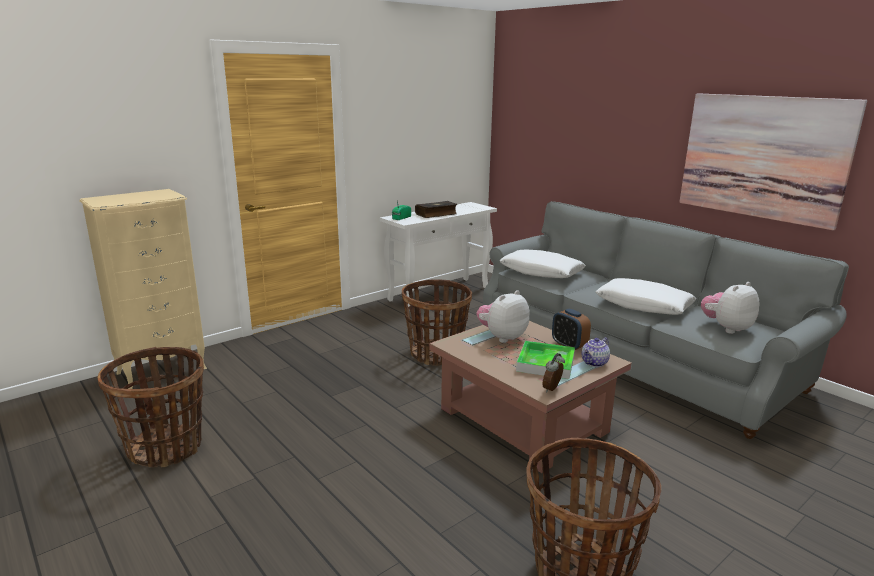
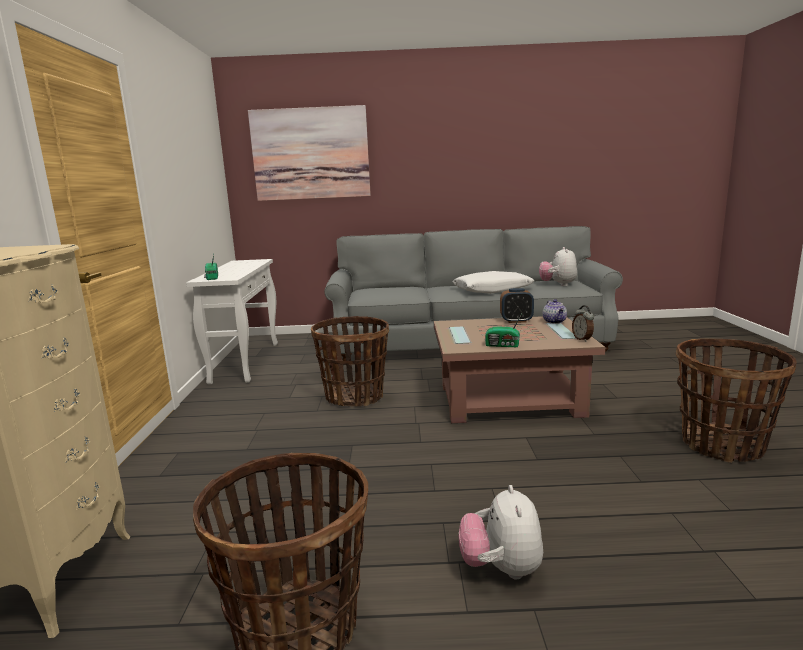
camera: 50 degrees left, 5 degrees down
book [415,201,457,218] -> none
plush toy [476,290,530,343] -> plush toy moved to [459,485,543,579]
white pillow [499,250,586,278] -> none
tray [516,341,575,379] -> none
picture [679,93,867,230] -> picture moved to [248,105,371,201]
none -> radio [485,314,522,347]

